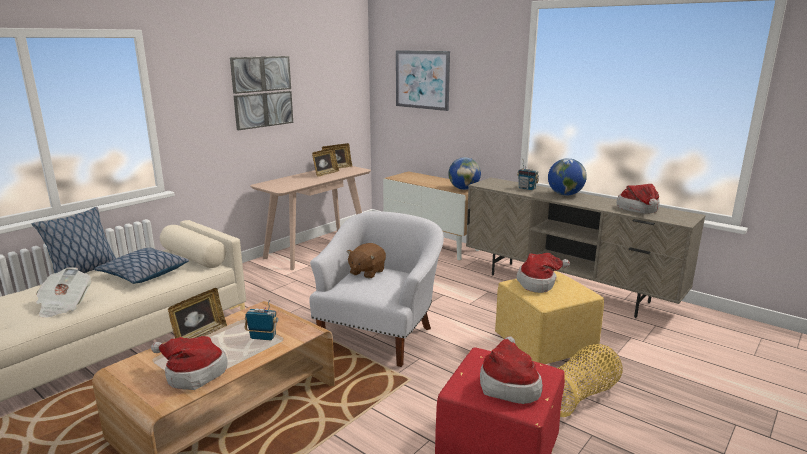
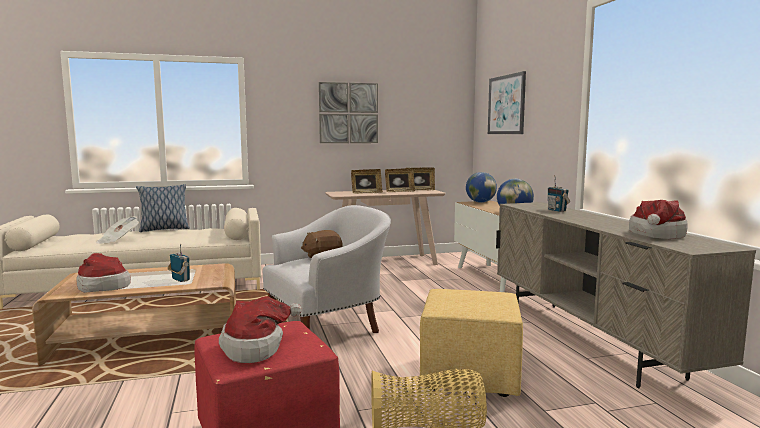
camera: 35 degrees right, 10 degrees down
pillow [94,248,189,284] -> none
picture frame [168,288,227,339] -> picture frame moved to [351,169,383,194]
hat [516,253,570,293] -> none
globe [548,158,587,196] -> globe moved to [466,172,497,203]

